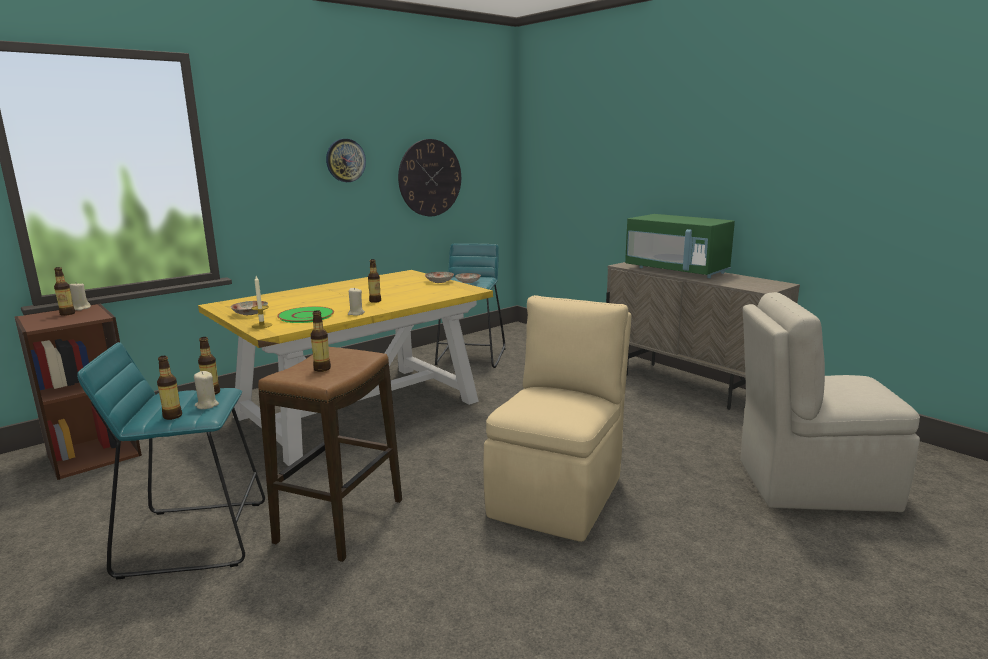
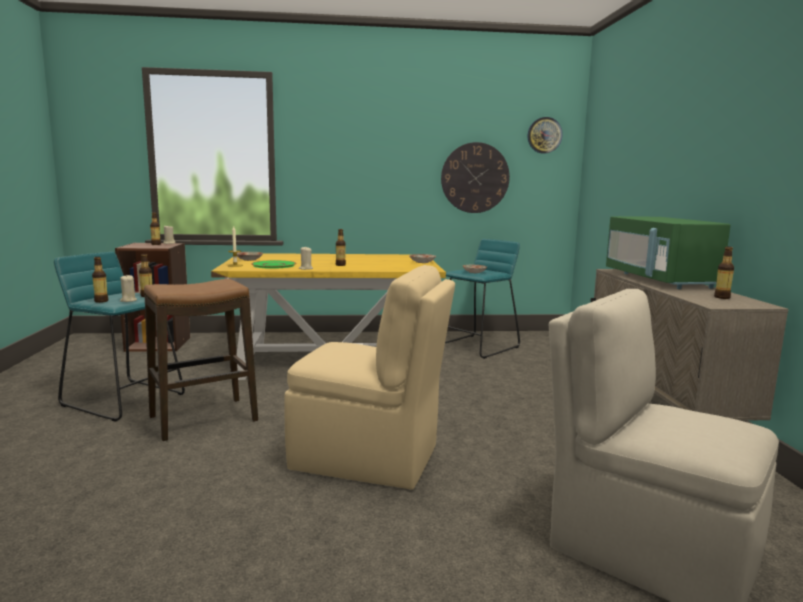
camera: 35 degrees right, 5 degrees down
bottle [310,310,331,372] -> bottle moved to [714,247,734,299]
wall clock [326,139,366,182] -> wall clock moved to [527,117,563,154]
beige chair [484,295,631,542] -> beige chair turned 45 degrees clockwise [285,265,455,490]

